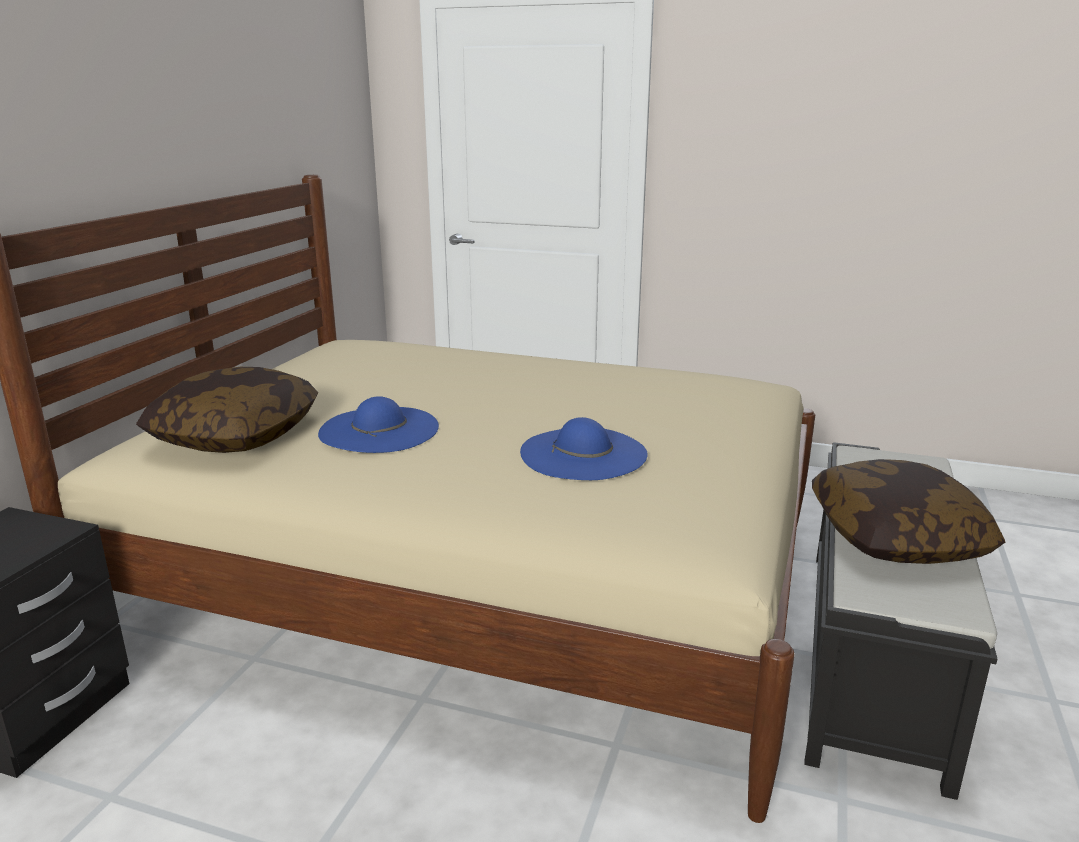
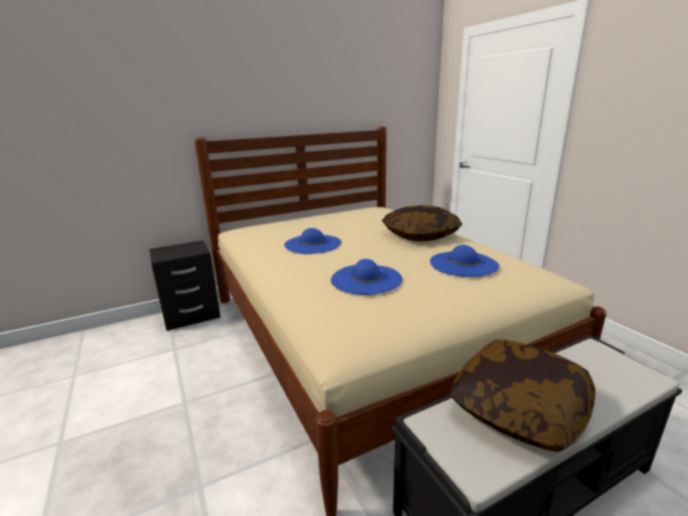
camera: 45 degrees right, 0 degrees up
pillow [136,367,318,453] -> pillow moved to [382,205,462,241]
none -> blue hat [430,245,499,277]

